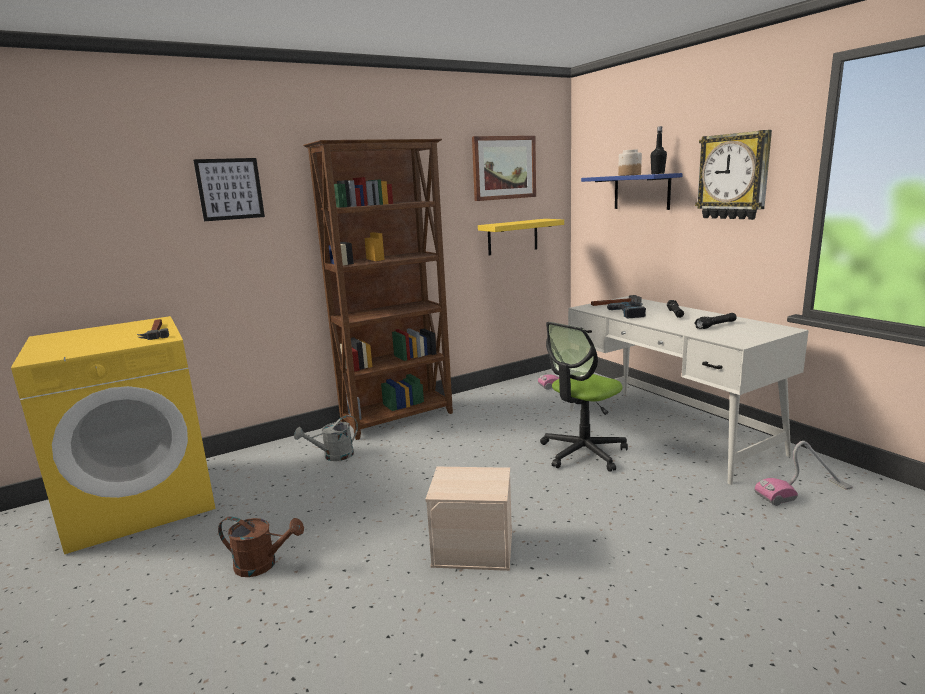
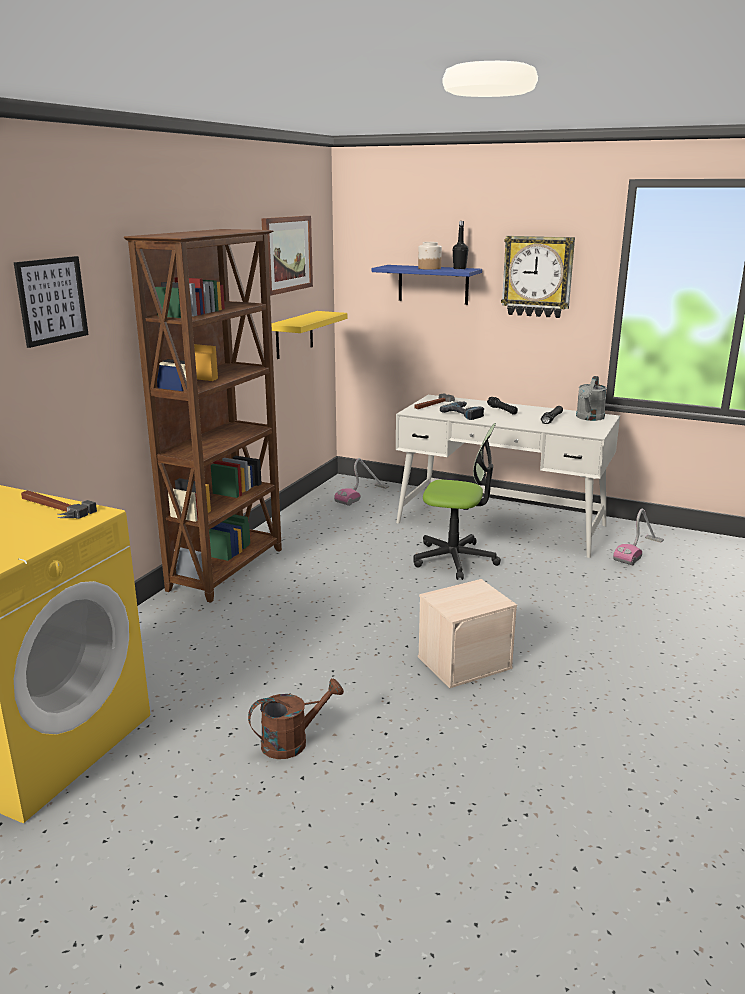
camera: 35 degrees left, 5 degrees up
grey watering can [294,415,358,461] -> grey watering can moved to [576,376,607,421]
office chair [540,322,628,472] -> office chair turned 90 degrees counterclockwise [413,423,501,580]

